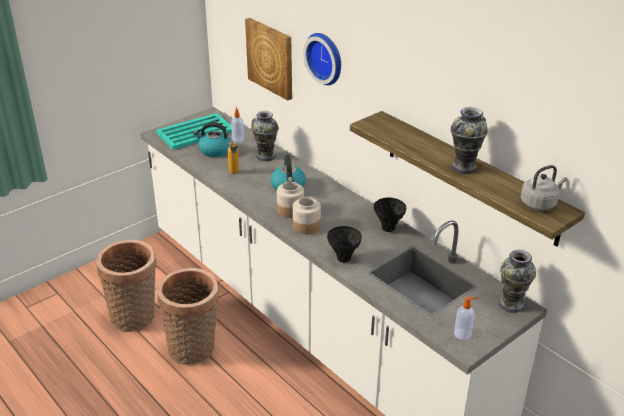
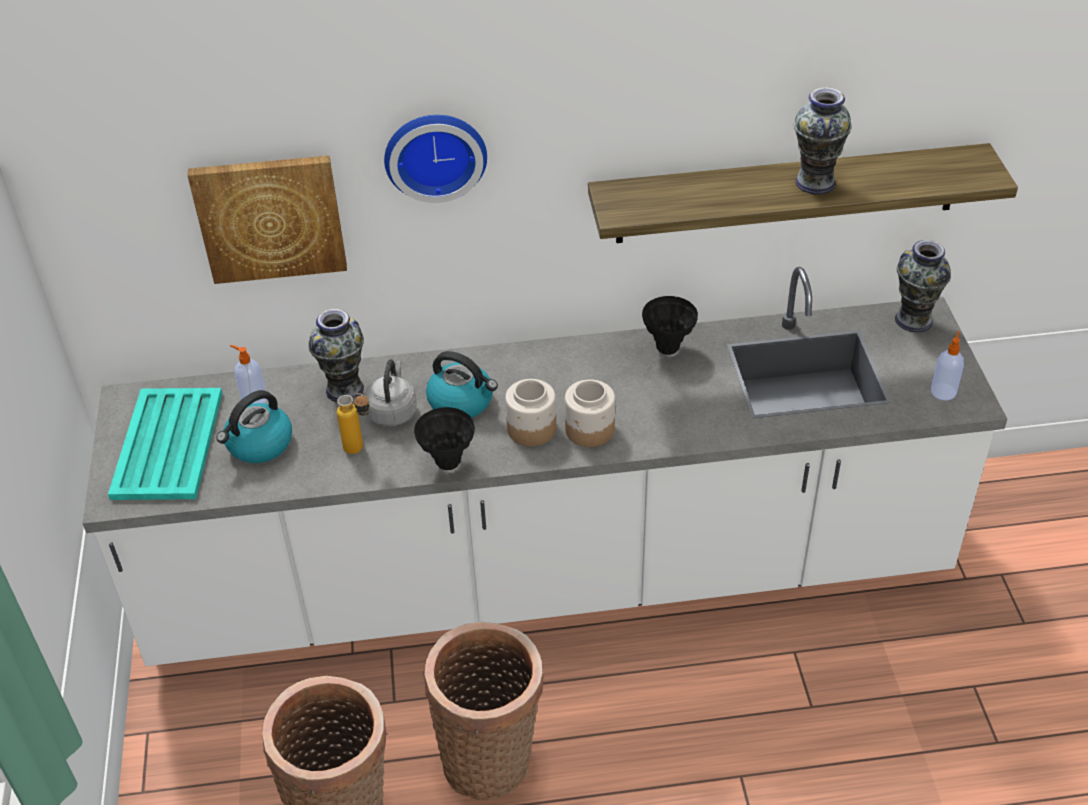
camera: 55 degrees left, 10 degrees up
black vase [327,226,362,263] -> black vase moved to [414,407,475,470]
grey kettle [521,165,567,210] -> grey kettle moved to [364,359,417,426]

